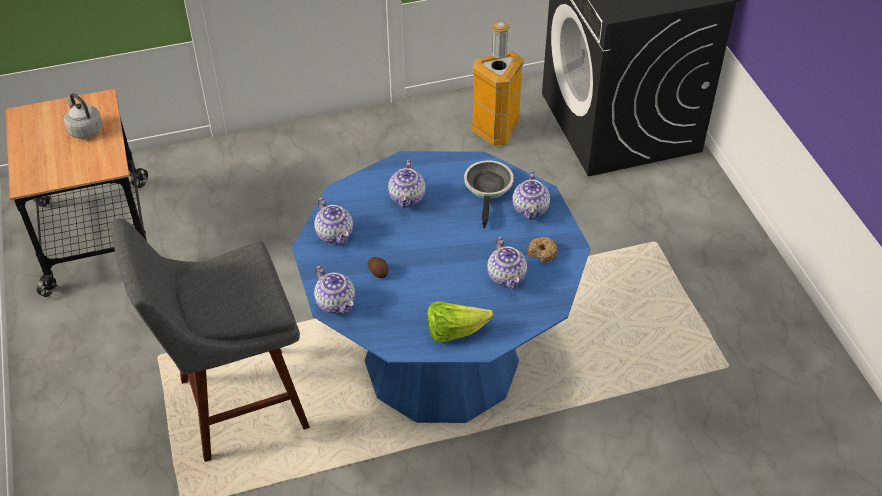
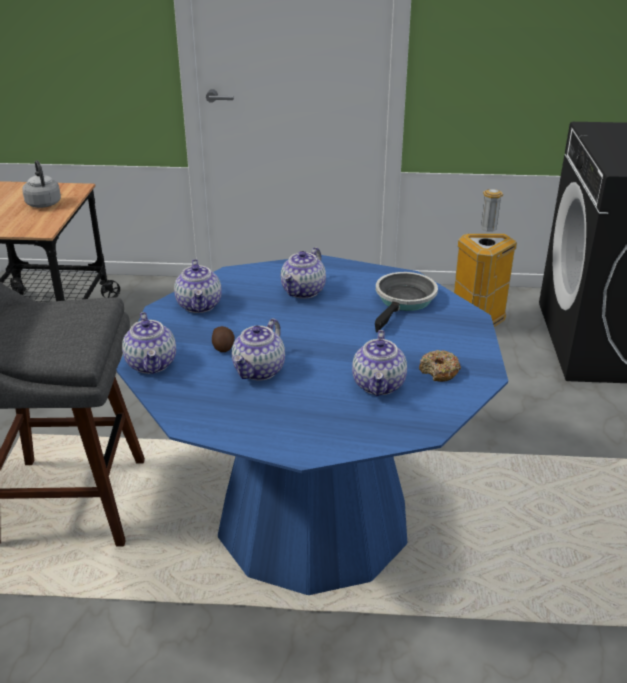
camera: 20 degrees right, 15 degrees down
lettuce [427,301,493,342] -> none
teapot [512,171,550,220] -> teapot moved to [232,318,285,381]

